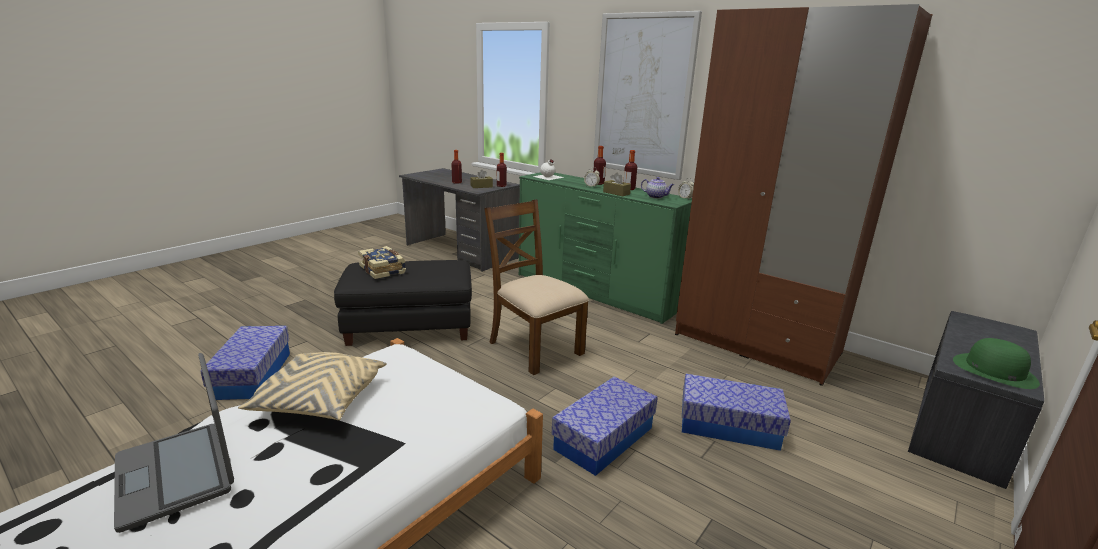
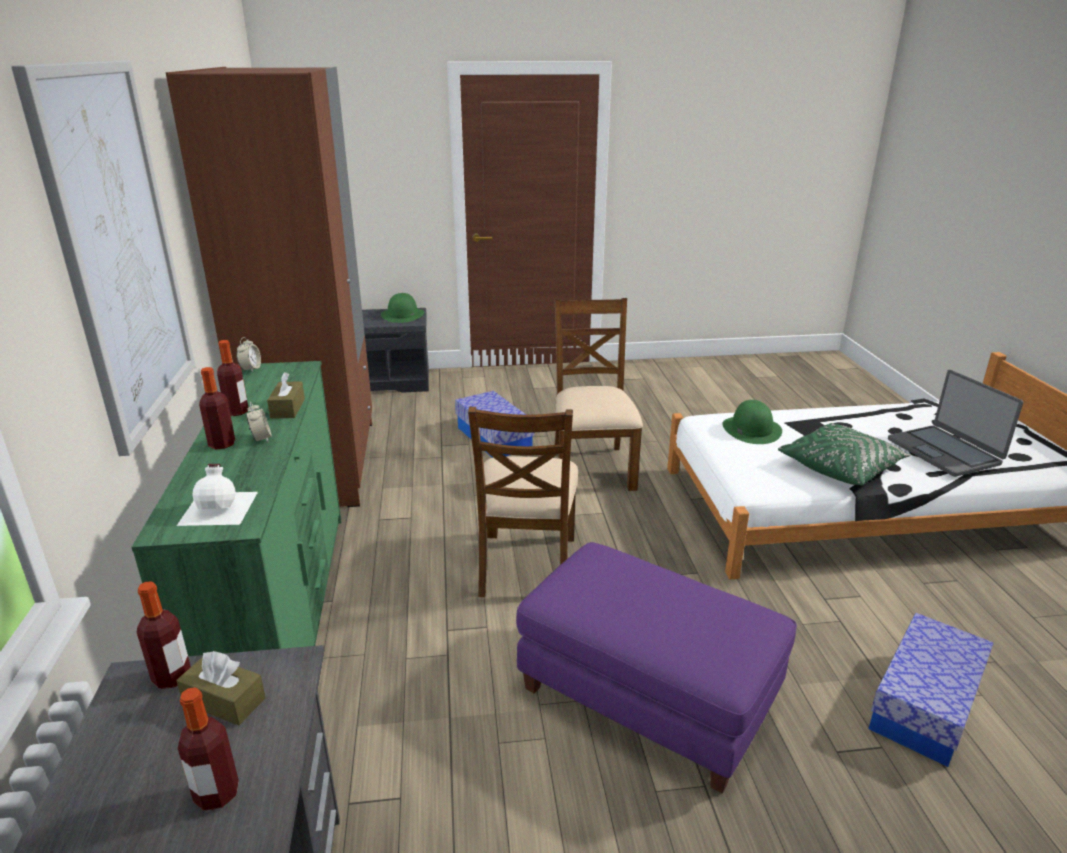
camera: 135 degrees left, 5 degrees up
laptop [114,353,234,533] -> laptop turned 150 degrees clockwise [888,370,1023,477]
beige pillow [238,352,387,420] -> green pillow [778,423,911,485]
black ottoman [334,260,472,346] -> purple ottoman [516,542,797,793]
book [358,246,406,279] -> none
storage box [552,376,658,476] -> brown chair [554,298,643,491]
teapot [641,177,674,199] -> none
none -> green hat [722,400,782,444]

